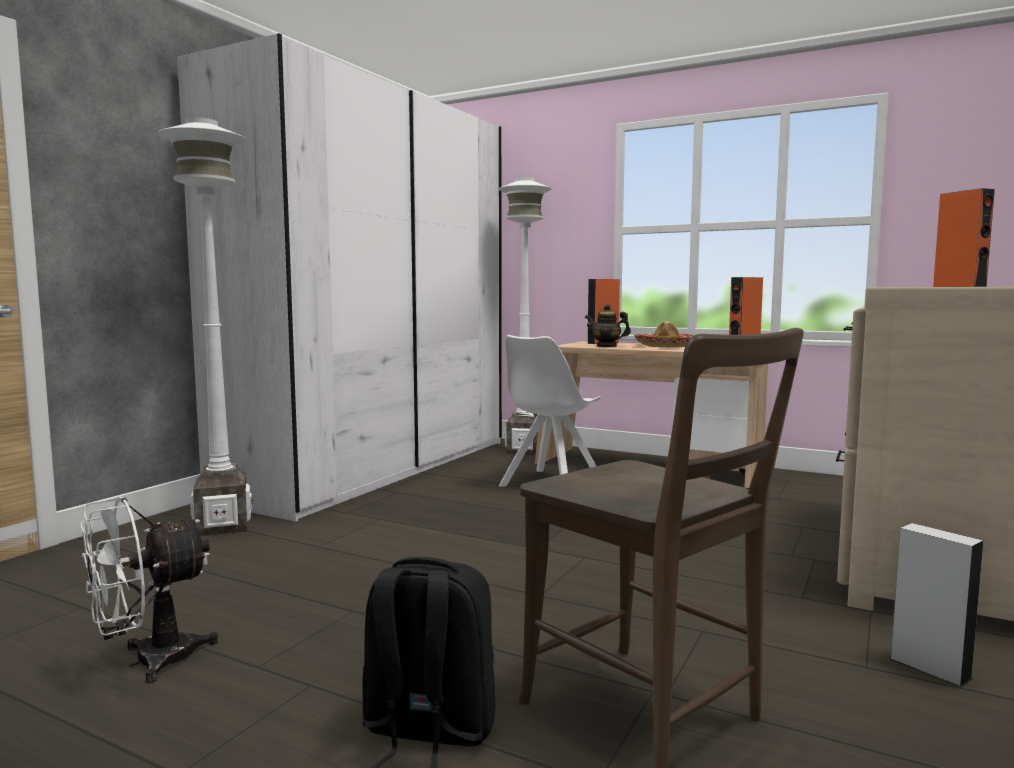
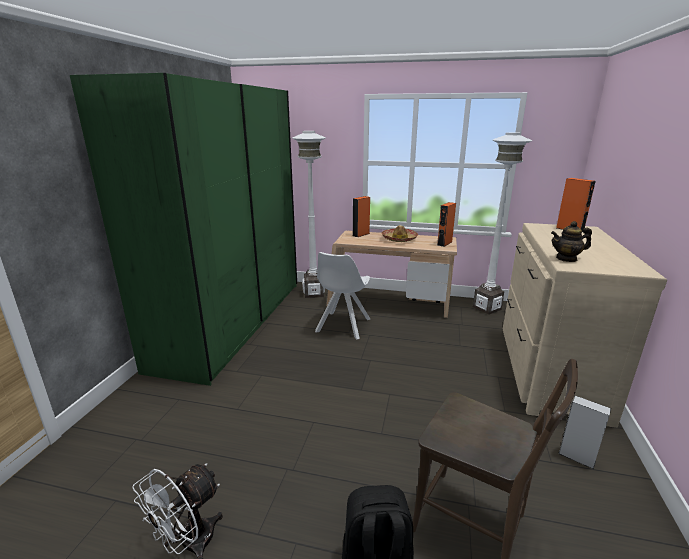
camera: 15 degrees left, 15 degrees up
white floor lamp [158,117,253,536] -> white floor lamp moved to [473,132,532,315]
white wardrobe [177,33,502,522] -> green wardrobe [70,73,297,386]
teapot [585,304,631,347] -> teapot moved to [551,221,592,262]

